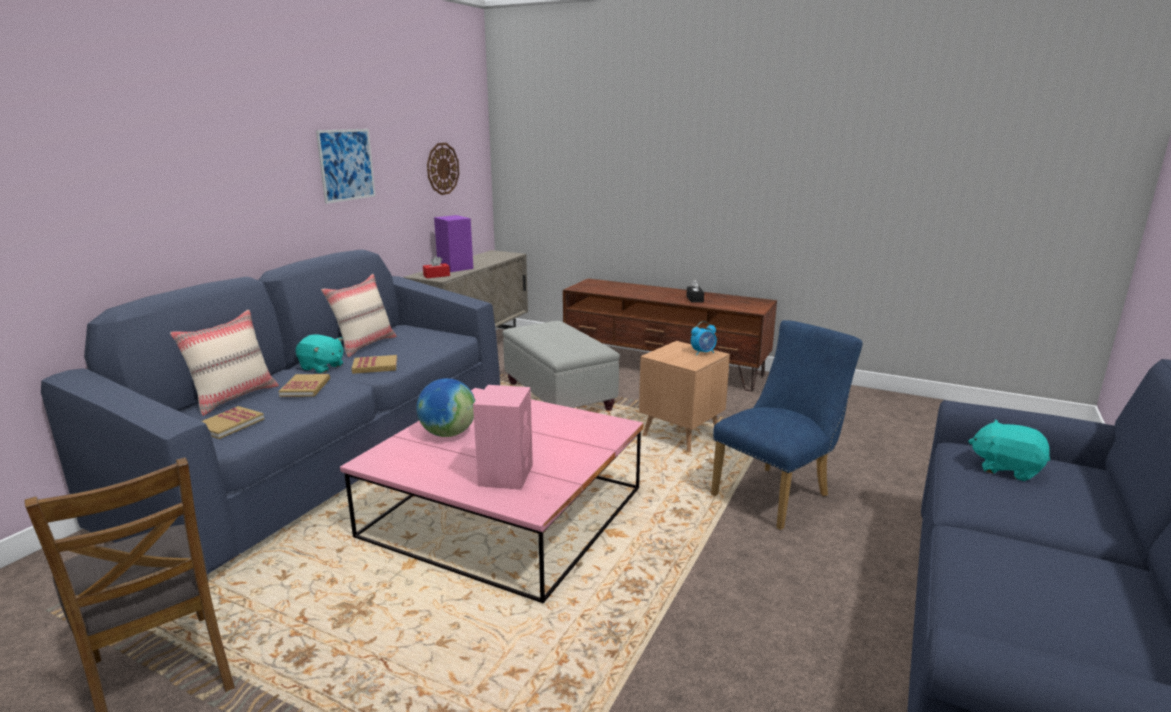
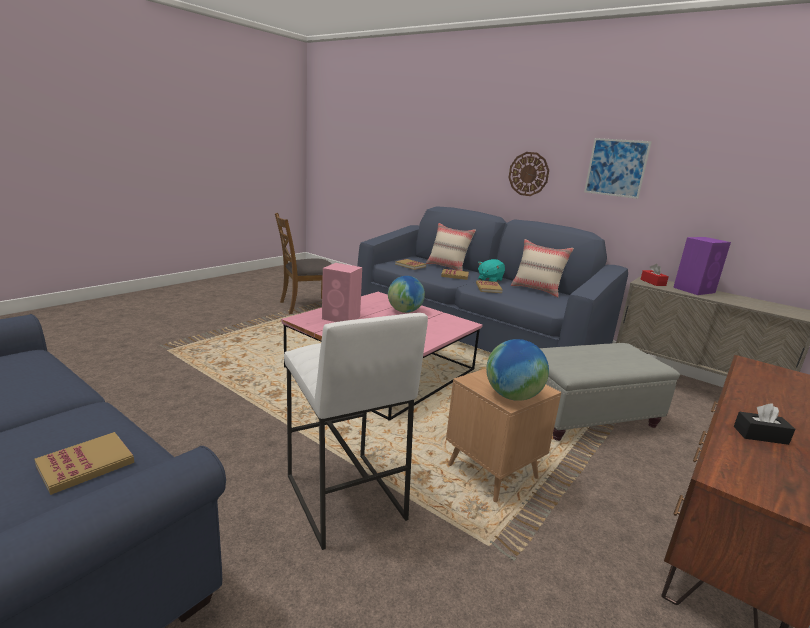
camera: 100 degrees right, 0 degrees up
wall clock [427,143,459,195] -> wall clock moved to [508,152,549,196]
alarm clock [691,321,717,355] -> globe [486,339,549,401]
blue chair [711,320,863,530] -> white stool [284,313,428,550]
turquoise plush toy [968,420,1050,481] -> book [34,432,134,495]

